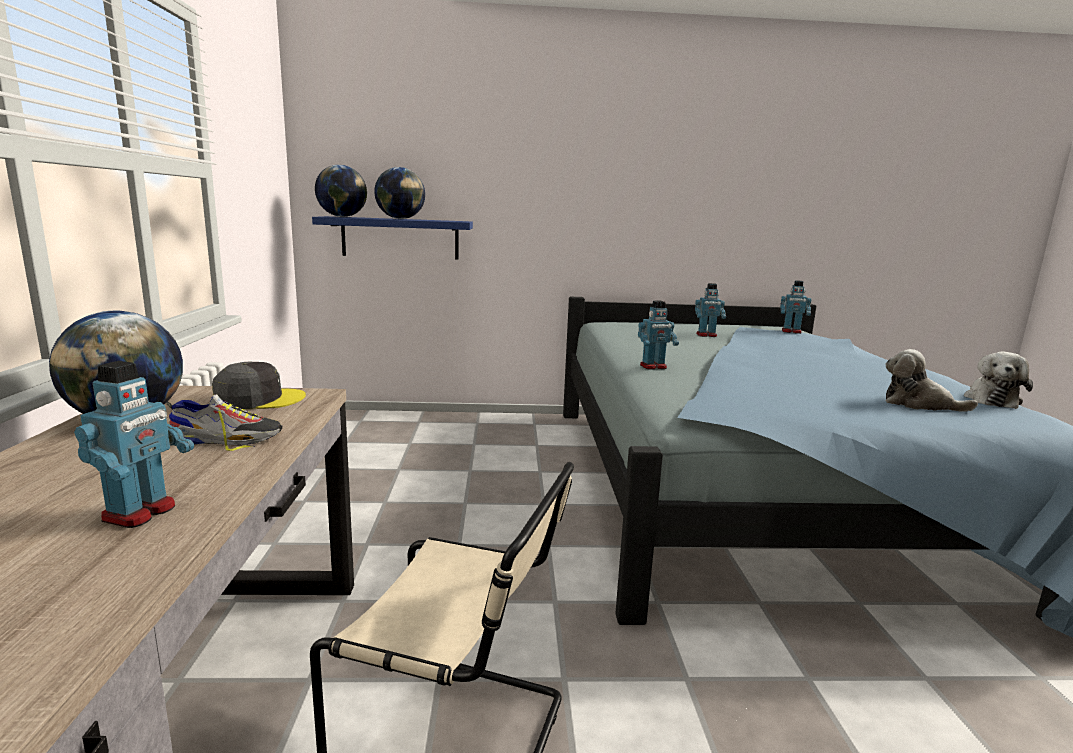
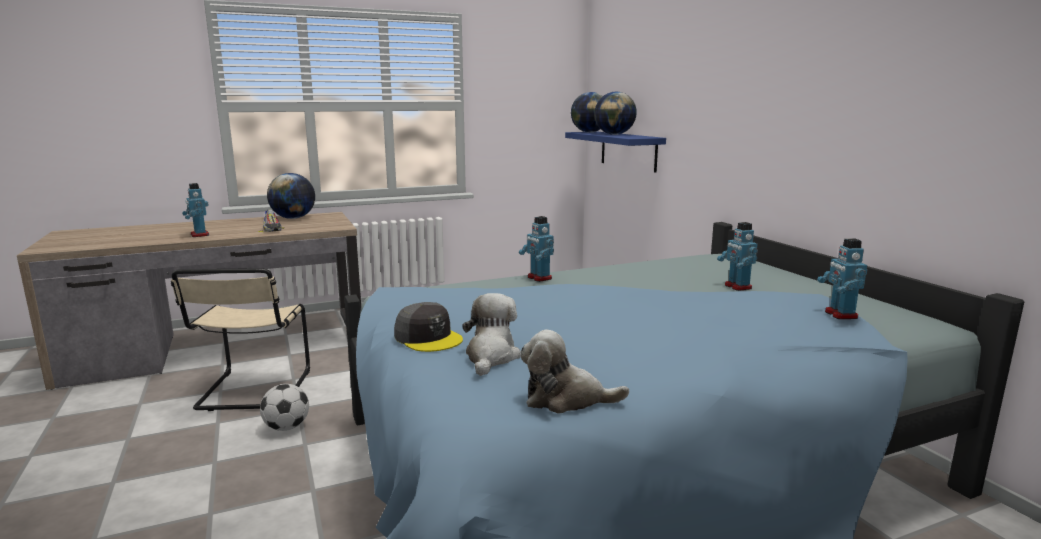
camera: 70 degrees right, 0 degrees up
toy robot [74,361,194,528] -> toy robot turned 60 degrees clockwise [182,183,209,237]
grey cap [212,362,306,410] -> grey cap moved to [394,302,463,352]
none -> football [260,384,309,431]

